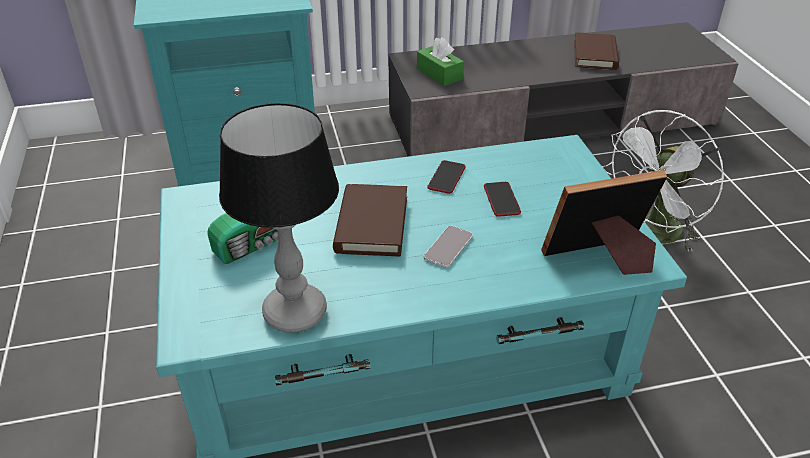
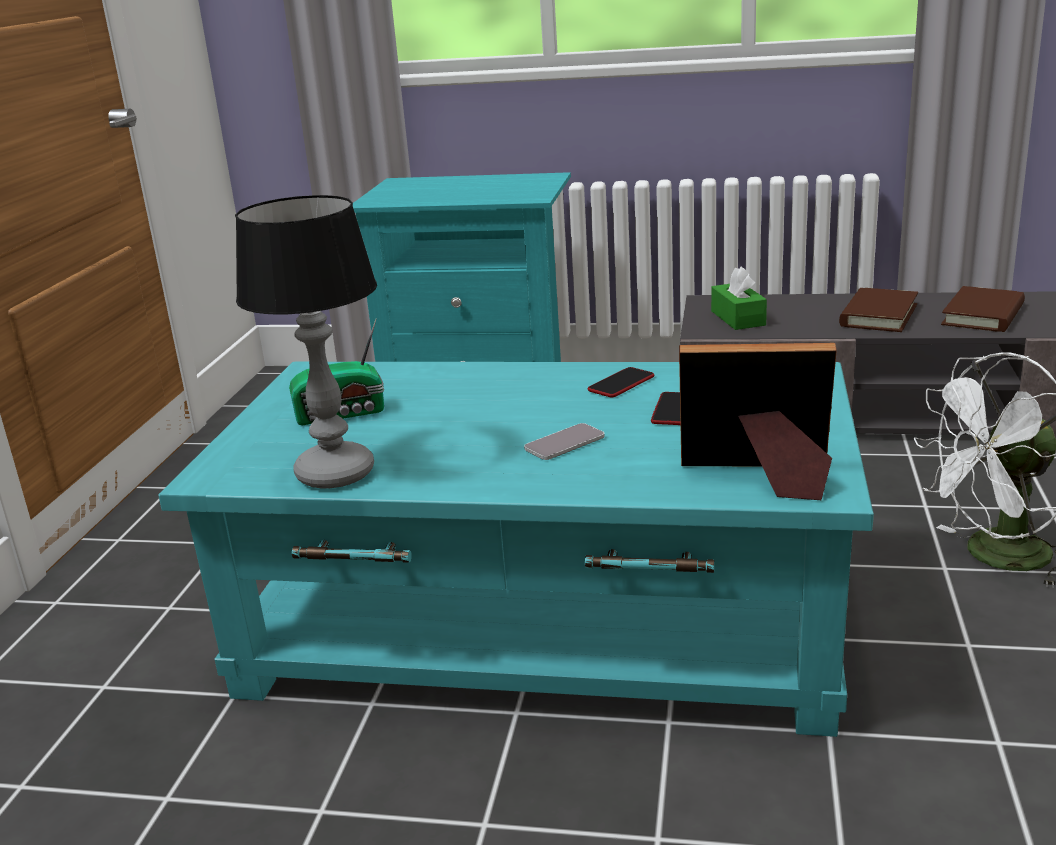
camera: 25 degrees right, 15 degrees down
brown book [333,184,407,256] -> brown book moved to [839,288,918,332]

